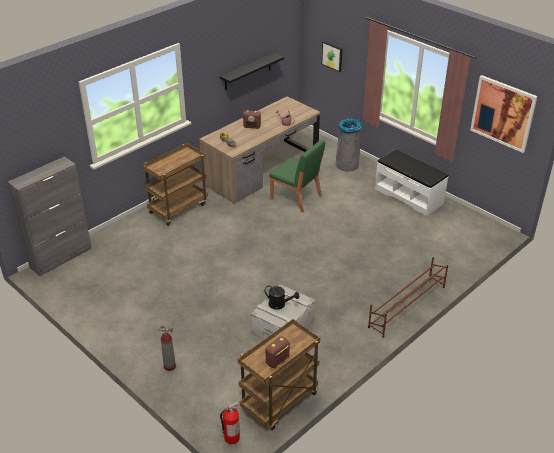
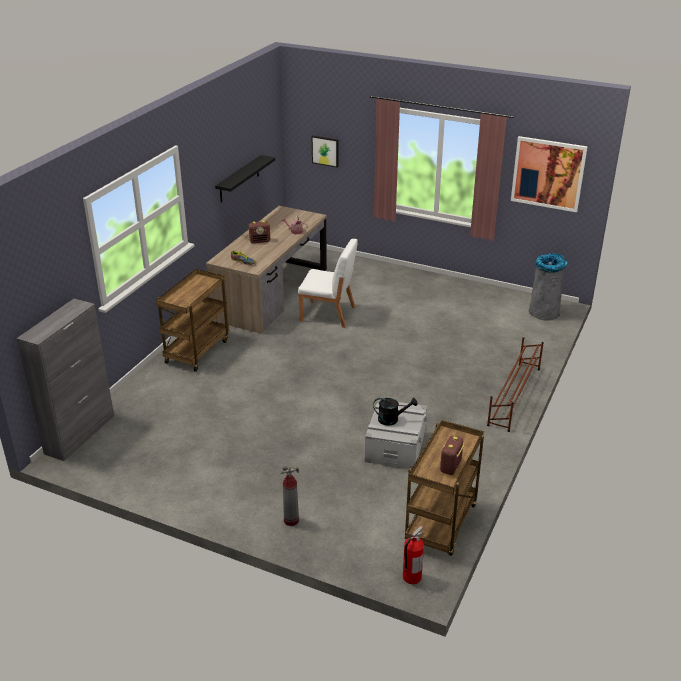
camera: 20 degrees left, 5 degrees down
green chair [269,140,326,213] -> white chair [298,239,358,328]
grey trash can [336,118,362,172] -> grey trash can moved to [529,253,568,321]
white bench [375,149,448,216] -> none

